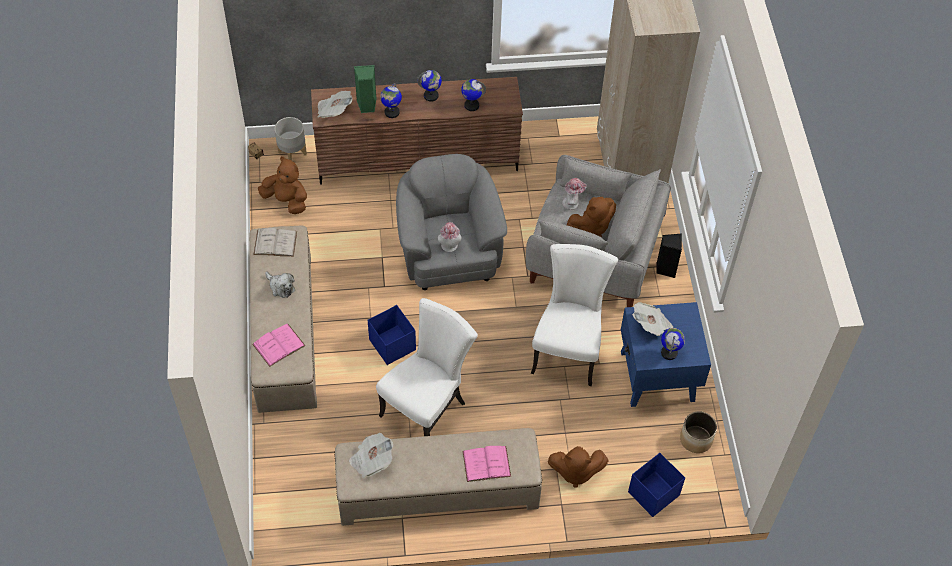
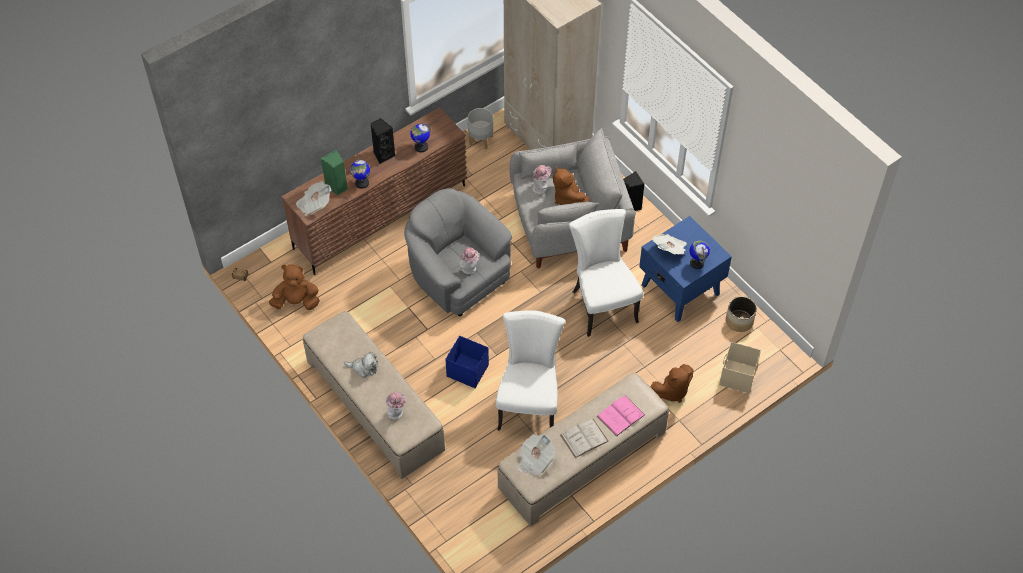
camera: 30 degrees left, 0 degrees up
pink book [252,324,305,367] -> hat [386,392,407,420]
white book [253,228,297,257] -> white book moved to [560,419,609,458]
grey planter [274,117,307,161] -> grey planter moved to [468,108,494,149]
globe [417,70,442,102] -> black speaker [370,118,395,164]
brown plush toy [567,197,616,237] -> brown plush toy turned 120 degrees clockwise [553,166,590,205]
blue storage box [628,453,685,517] -> beige storage box [719,342,761,393]

